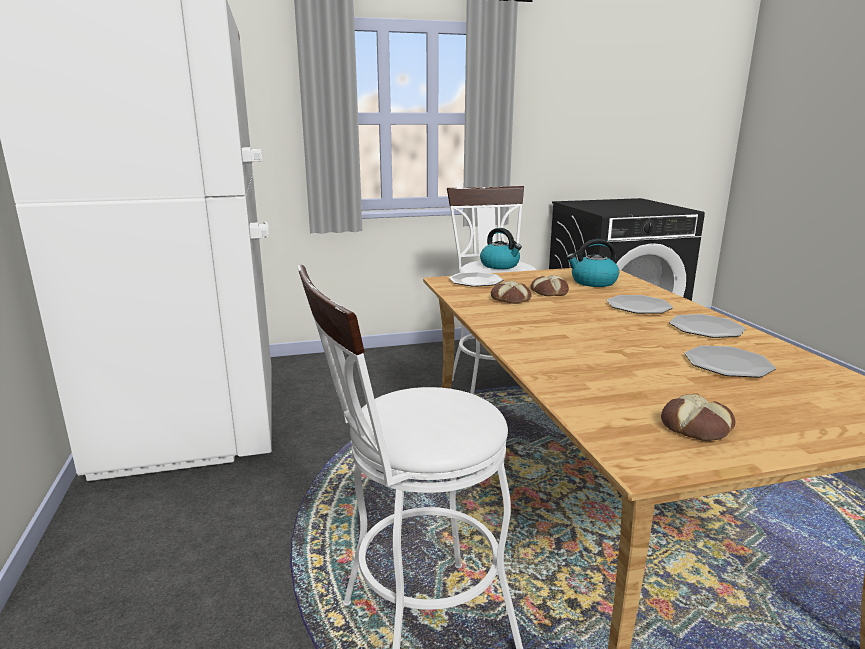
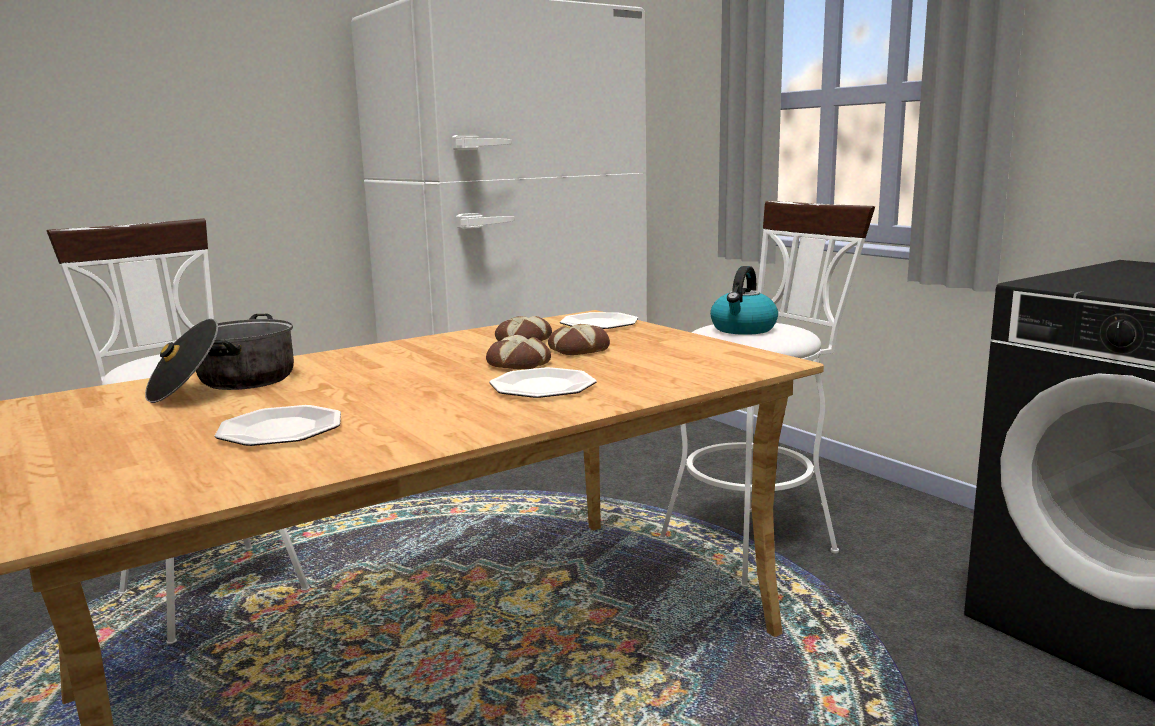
camera: 70 degrees right, 5 degrees down
kettle [567,239,619,287] -> none
bread [661,394,735,441] -> bread moved to [486,335,551,369]
plate [669,314,746,338] -> none
none -> cooking pot [145,314,294,403]

